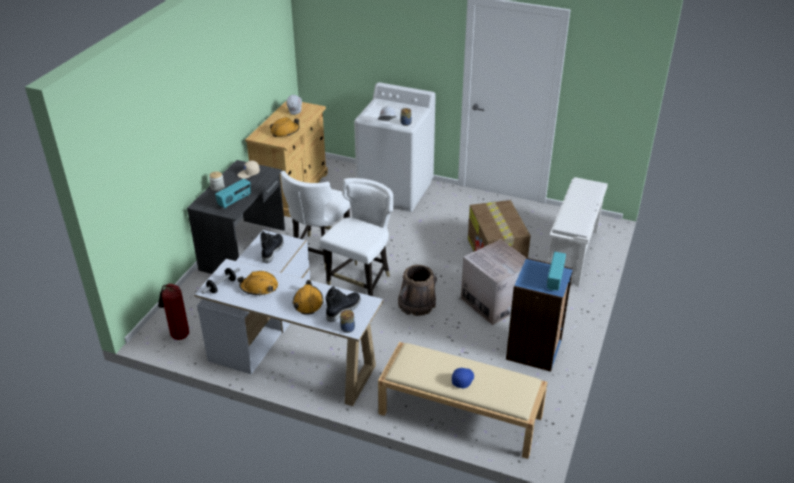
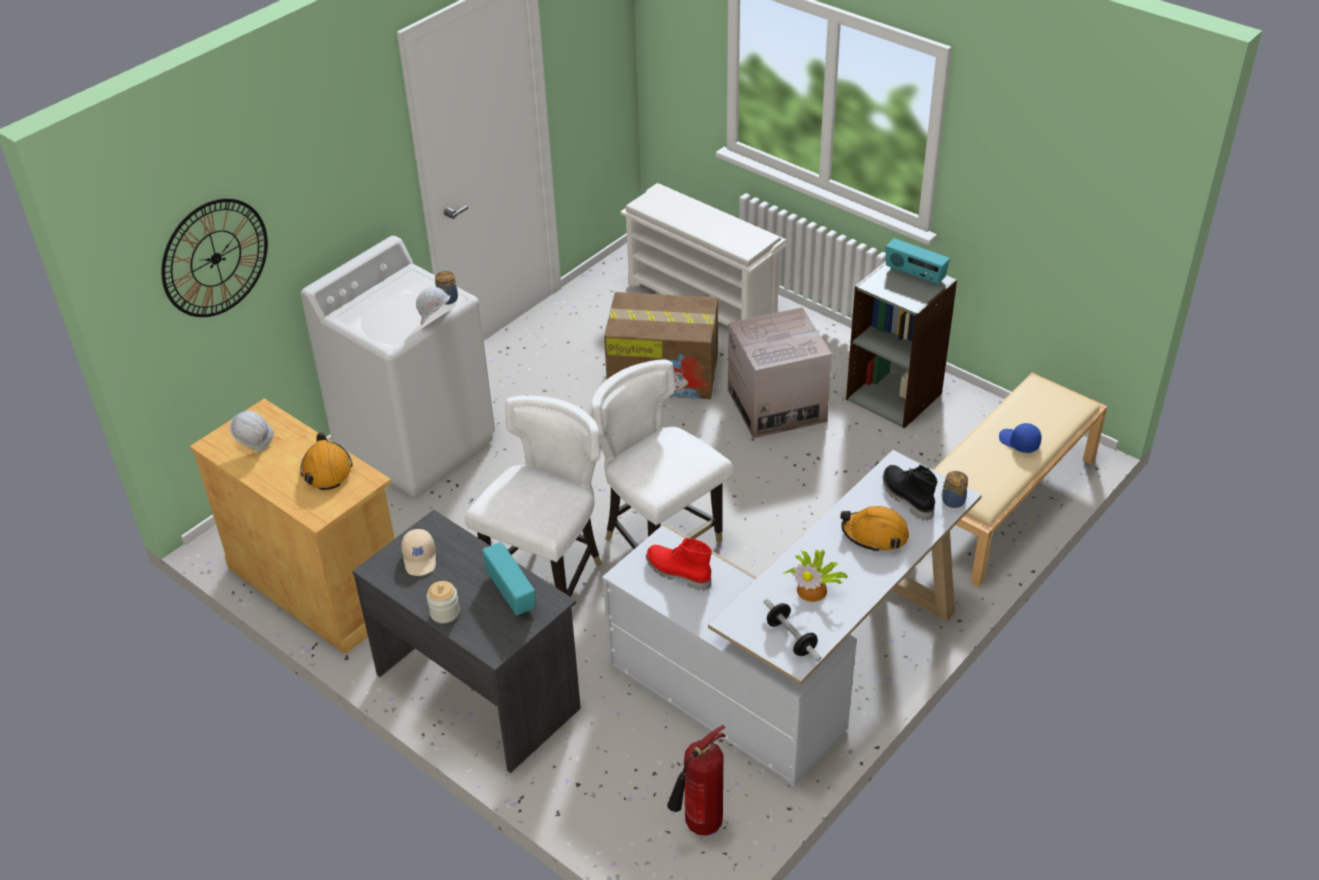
camera: 70 degrees left, 5 degrees up
orange hard hat [238,271,278,296] -> potted plant [783,549,848,602]
black boot [260,231,283,263] -> red boot [646,538,712,591]
white chair [280,171,351,270] -> white chair turned 105 degrees counterclockwise [465,395,602,597]
brown bucket [398,265,437,316] -> none
blue bookcase [506,258,573,372] -> grey bookcase [846,261,957,429]
none -> wall clock [161,198,268,317]

